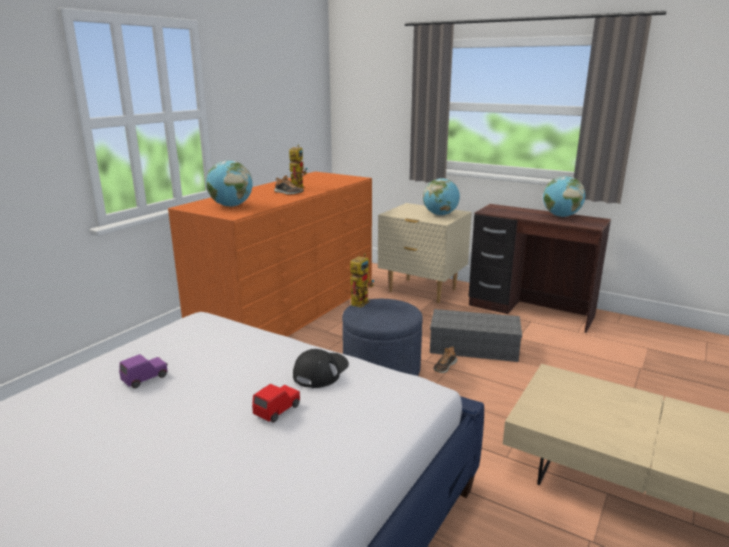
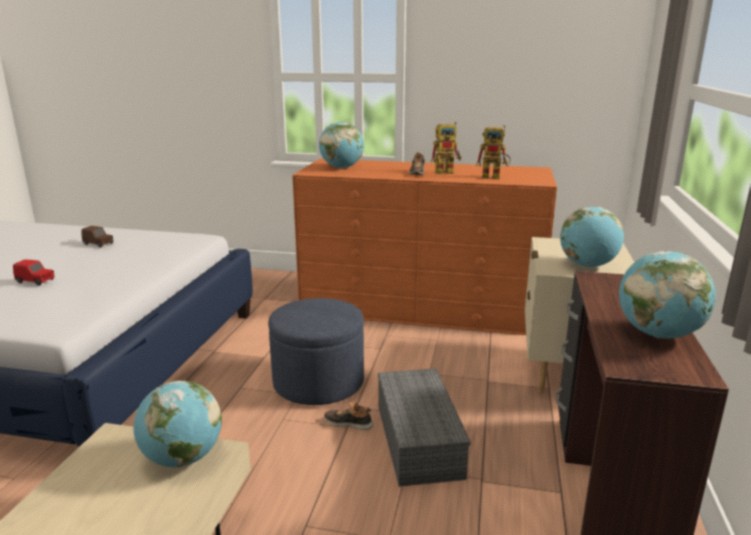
camera: 70 degrees right, 0 degrees up
purple toy car [119,354,168,388] -> brown toy car [81,226,114,248]
black cap [293,349,349,388] -> none
toy robot [350,253,374,308] -> toy robot moved to [476,125,511,179]
none -> globe [133,380,222,468]

